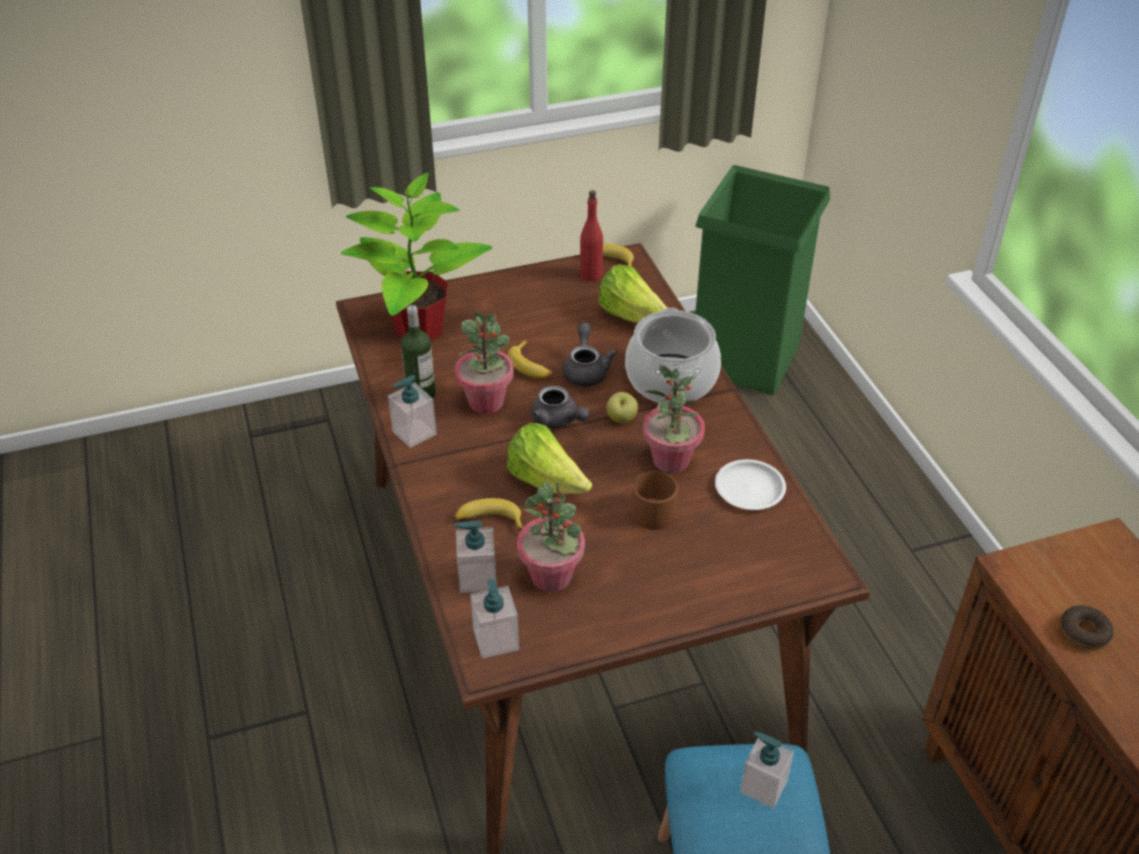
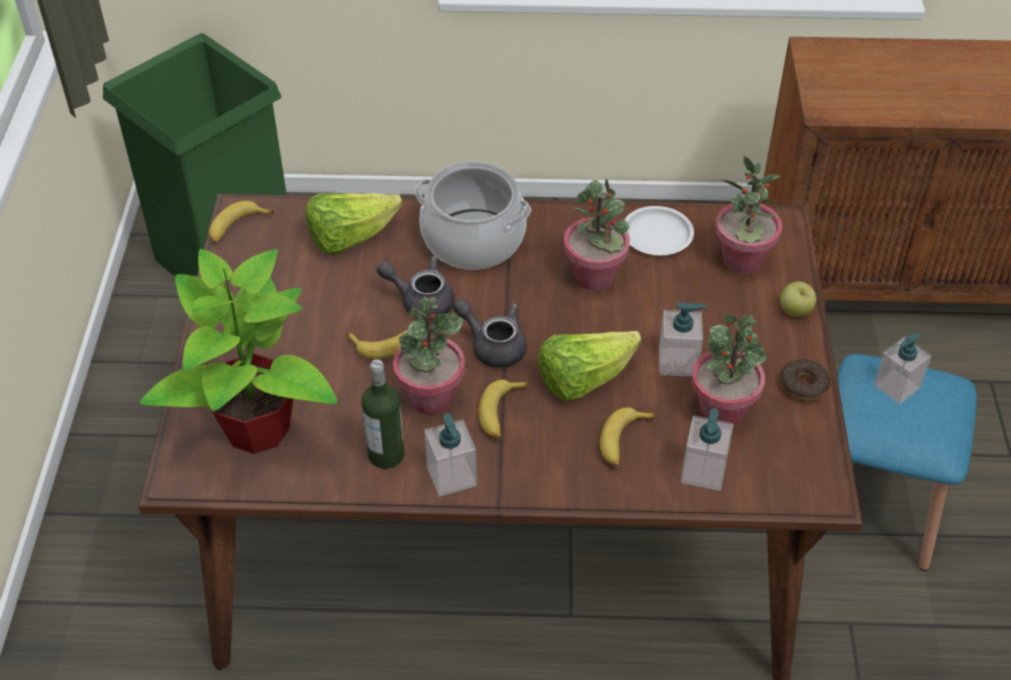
camera: 70 degrees left, 5 degrees up
soap dispenser [471,579,519,659] -> soap dispenser moved to [659,302,706,377]
grey teapot [531,386,590,429] -> grey teapot turned 120 degrees counterclockwise [453,299,527,368]
red bottle [580,190,603,281] -> none
apple [606,392,638,423] -> apple moved to [780,281,816,317]
brown mug [632,471,678,530] -> none
donut [1060,605,1114,650] -> donut moved to [780,359,830,401]
none -> banana [478,379,528,440]
none -> potted plant [716,156,782,274]

